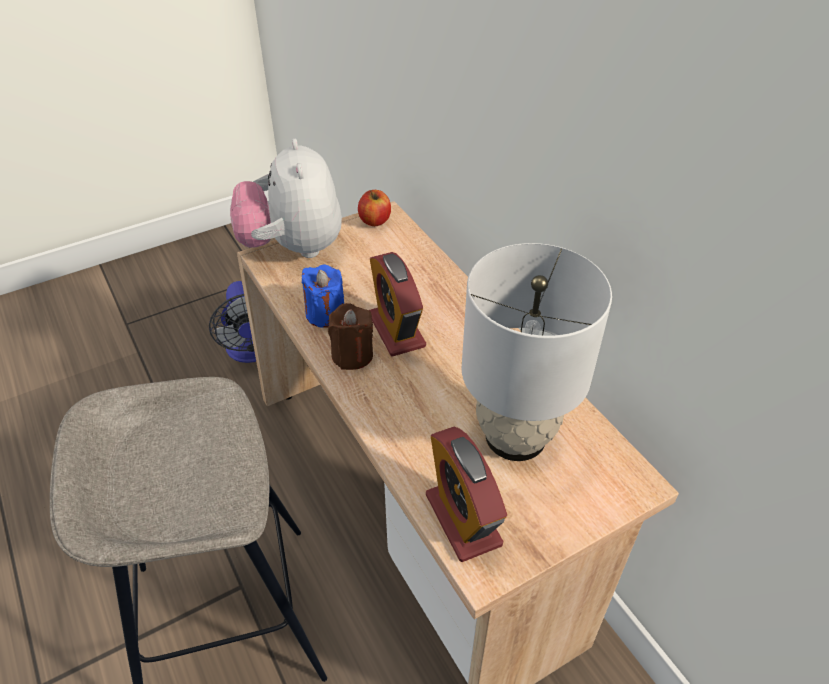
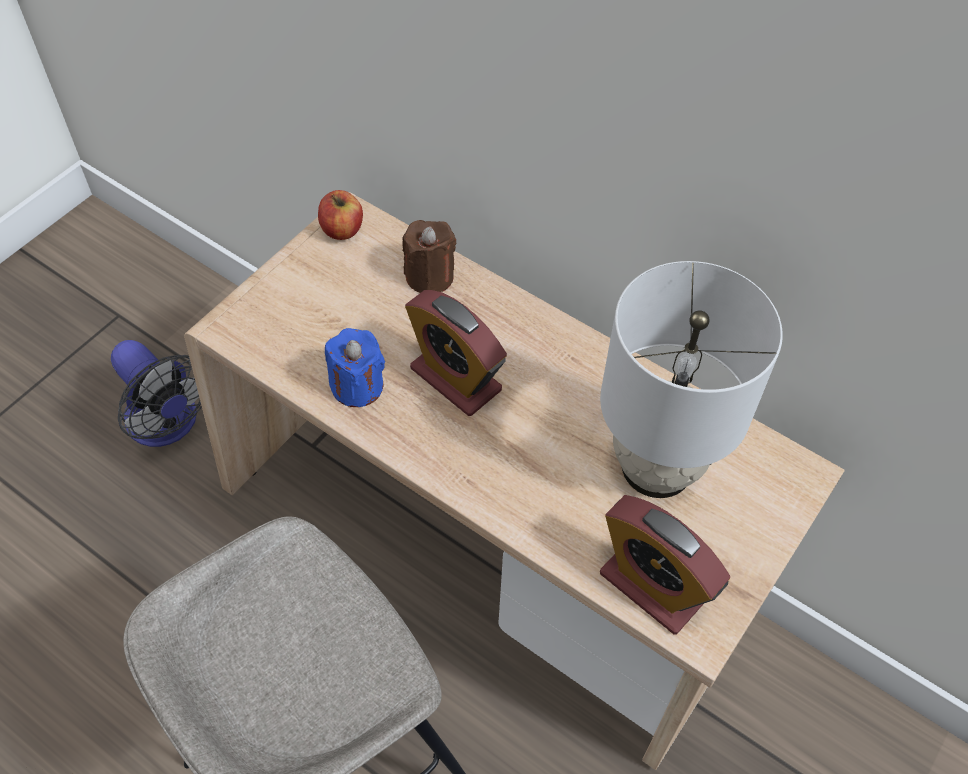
camera: 25 degrees left, 10 degrees up
plush toy [230,139,342,258] -> none
brown candle [328,303,373,370] -> brown candle moved to [402,220,456,293]

